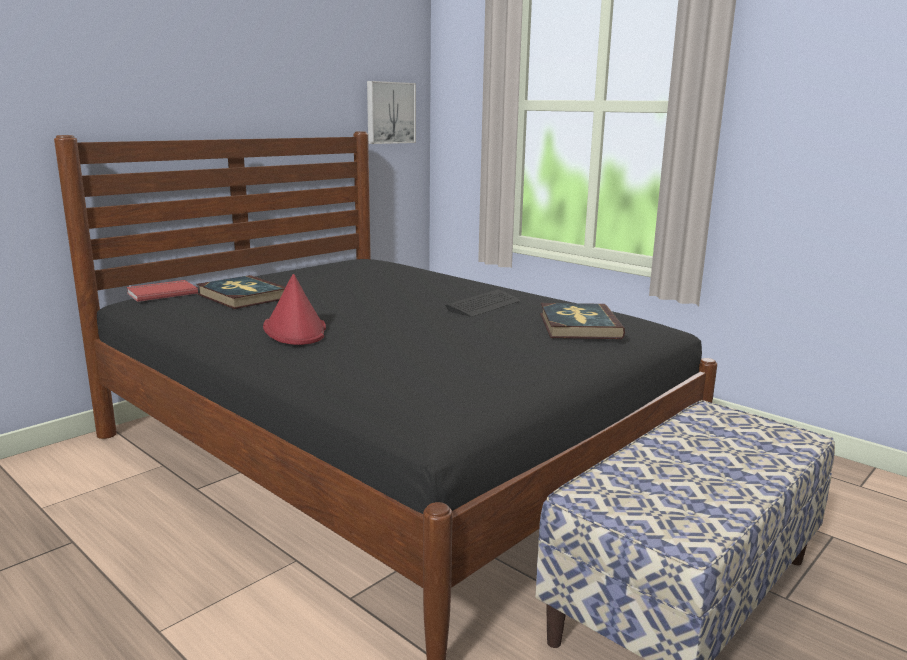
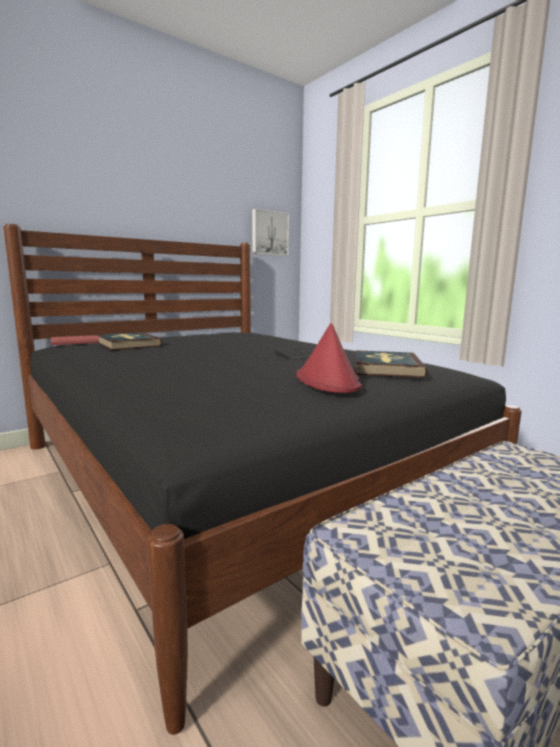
camera: 10 degrees right, 5 degrees down
red hat [263,274,326,345] -> red hat moved to [296,323,362,393]

